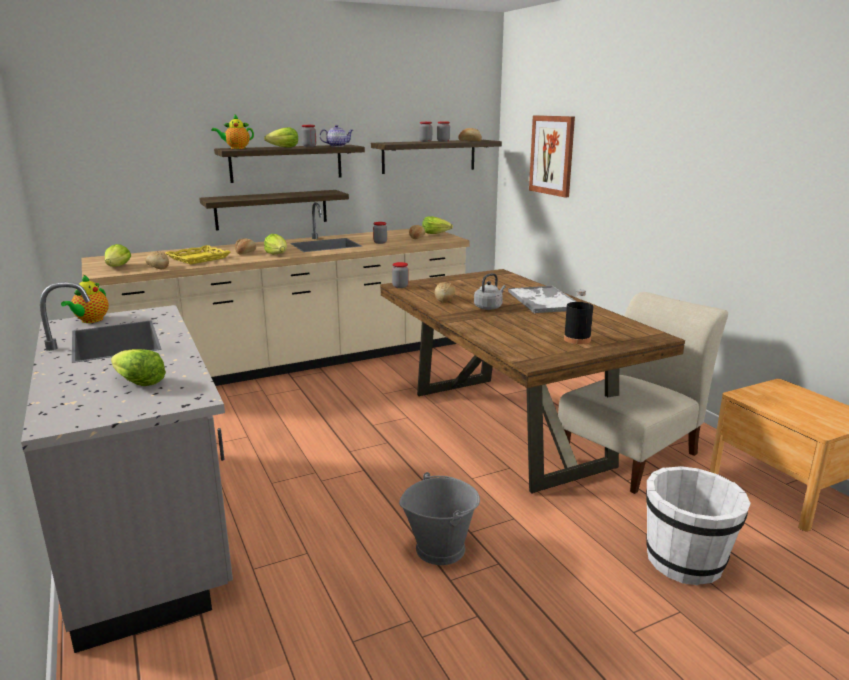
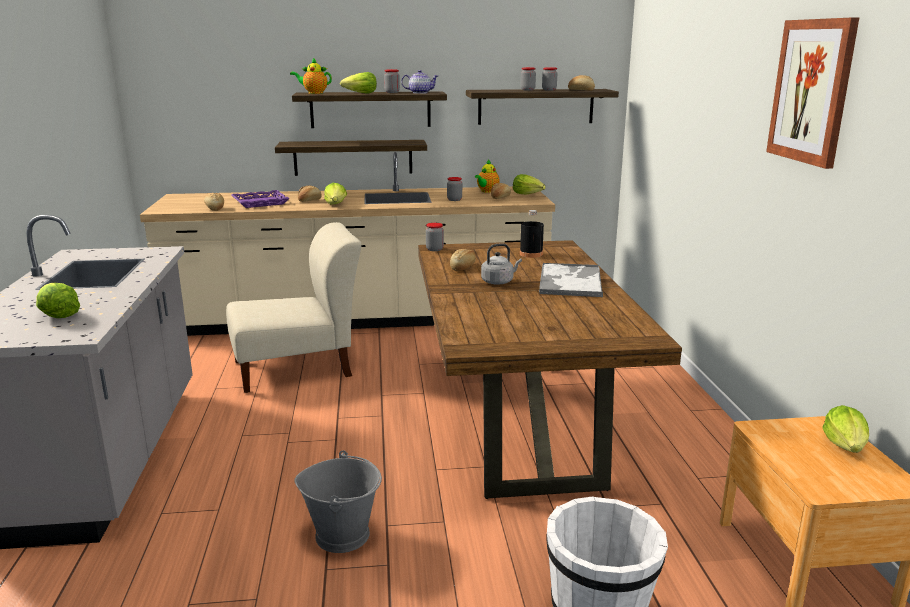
camera: 20 degrees right, 0 degrees up
teapot [61,274,109,323] -> teapot moved to [475,159,500,193]
lettuce [105,244,131,267] -> lettuce moved to [823,405,869,453]
yellow tray [165,245,231,264] -> purple tray [232,190,290,208]
picture [529,115,575,198] -> picture moved to [766,17,859,169]
beige chair [558,292,728,494] -> beige chair moved to [226,222,362,393]
black bottle [564,289,593,344] -> black bottle moved to [520,210,544,258]

